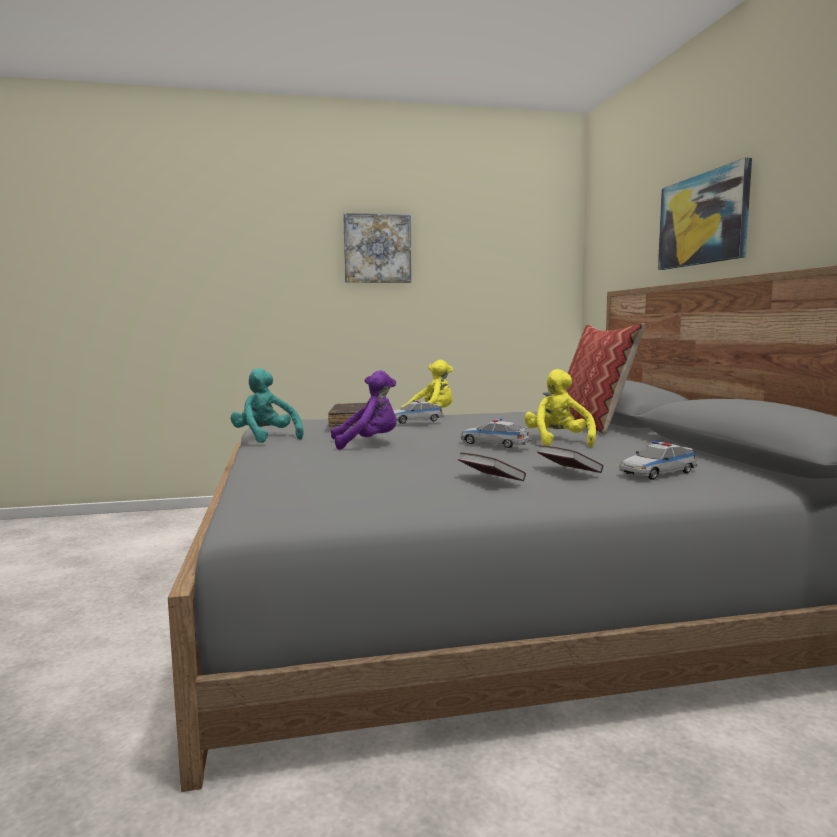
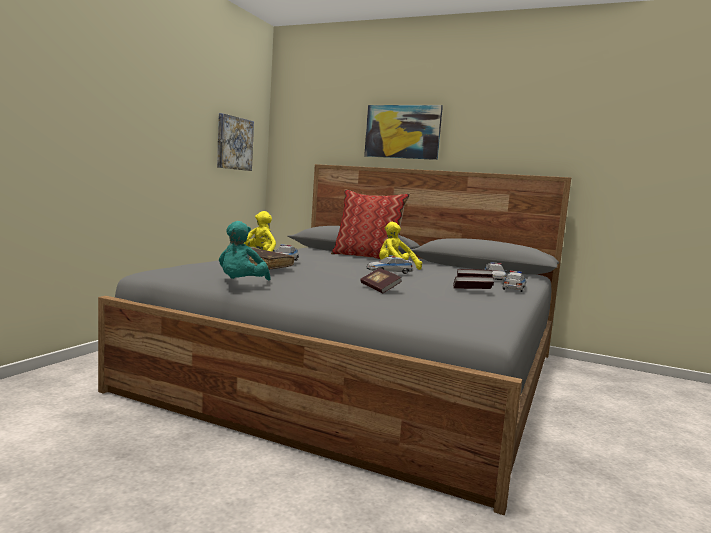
camera: 55 degrees left, 0 degrees up
turquoise plush toy [230,368,304,443] -> turquoise plush toy turned 75 degrees counterclockwise [219,221,271,280]
purple plush toy [331,370,397,450] -> none
picture [343,213,411,283] -> picture moved to [217,113,254,171]
none -> book [360,268,402,293]
none -> toy car [502,271,527,292]

